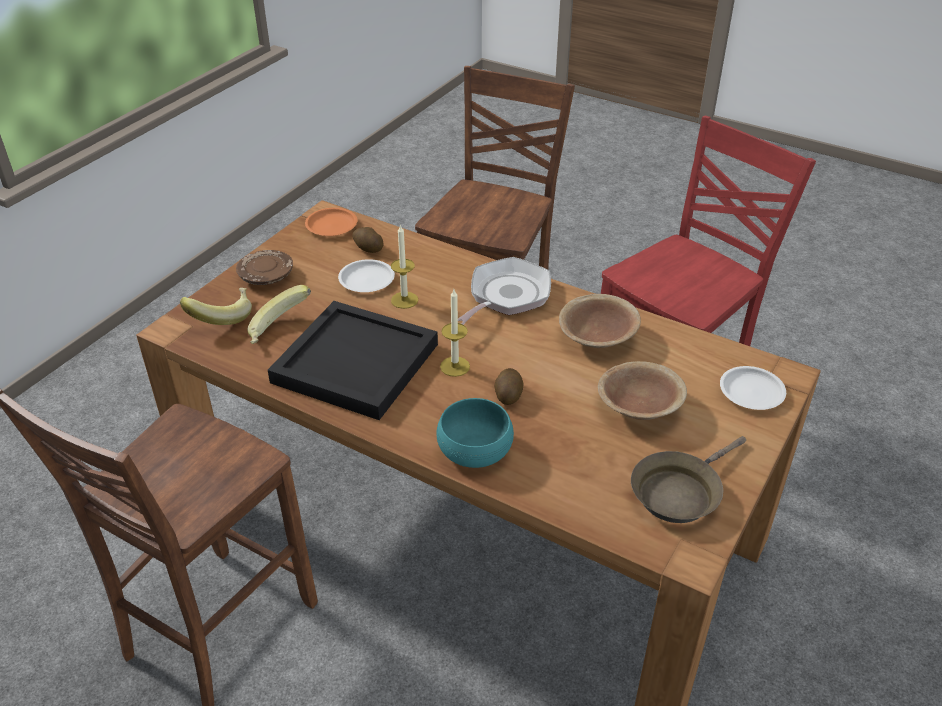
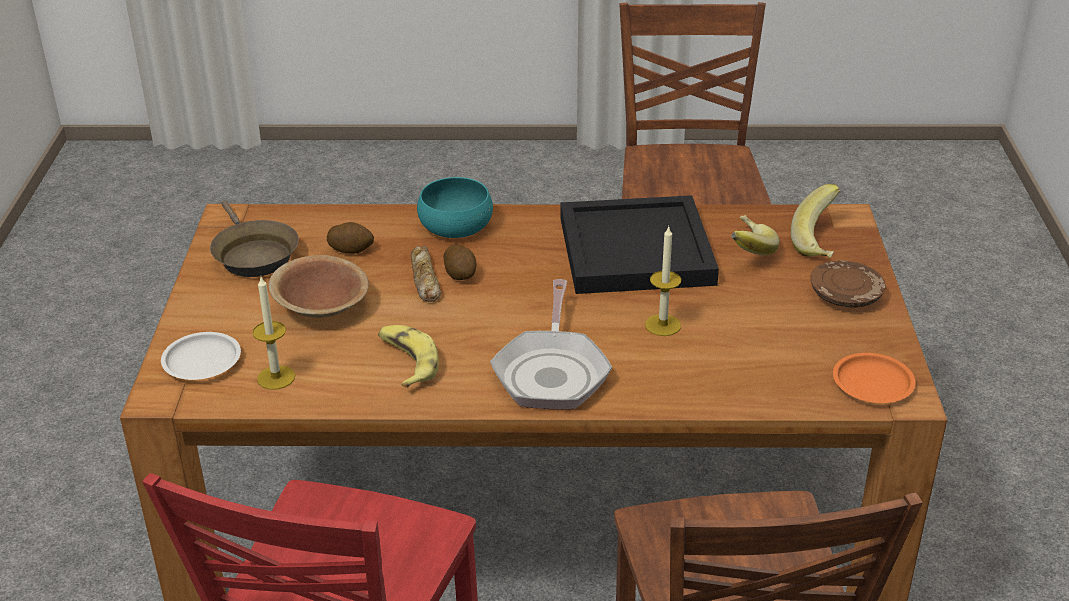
camera: 150 degrees right, 5 degrees down
white plate [338,259,395,292] -> none
potato [352,227,384,253] -> potato moved to [327,222,374,254]
candle [440,289,470,377] -> candle moved to [252,277,296,390]
brown bowl [559,294,641,348] -> banana [378,325,439,388]
brown frying pan [631,436,746,523] -> brown frying pan turned 135 degrees clockwise [210,201,299,277]
none -> bread [411,246,441,302]

